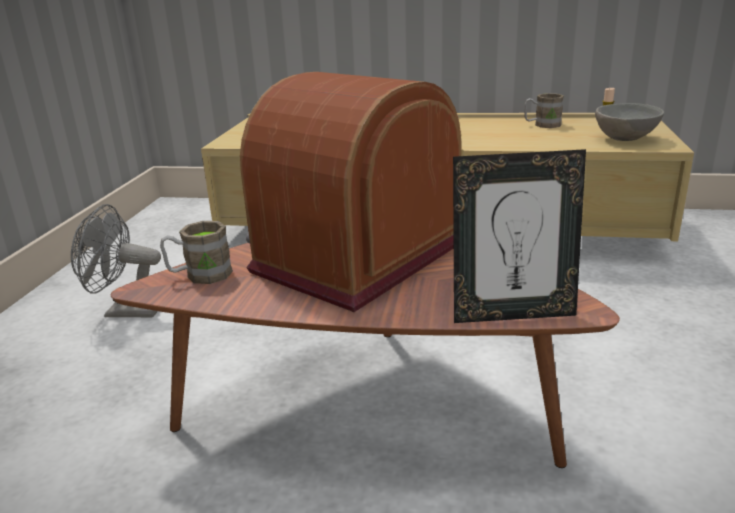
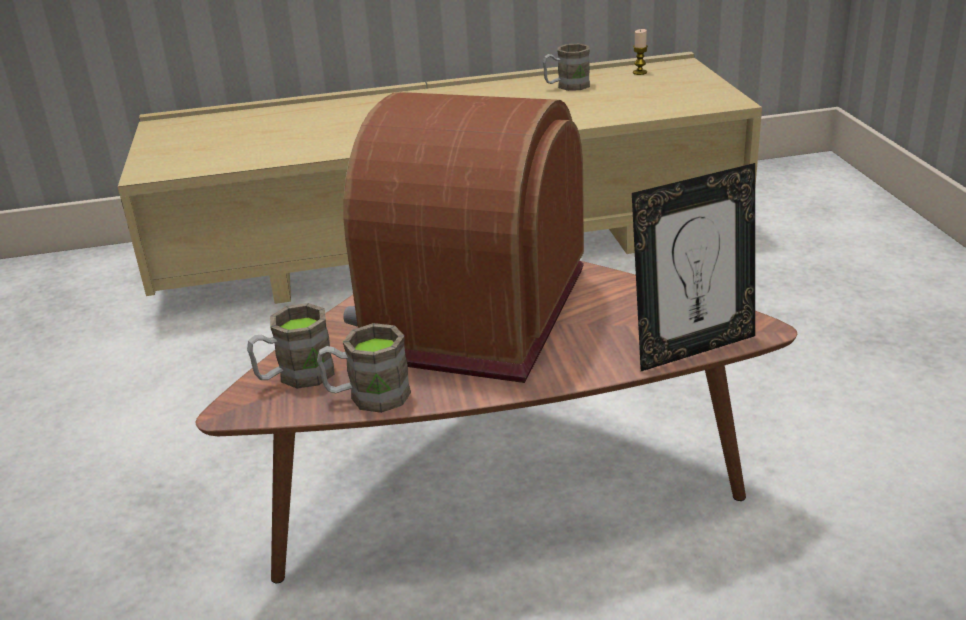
camera: 20 degrees left, 5 degrees up
grey fan [71,204,161,317] -> none
grey bowl [595,103,664,141] -> none
none -> brown mug [317,323,411,413]

